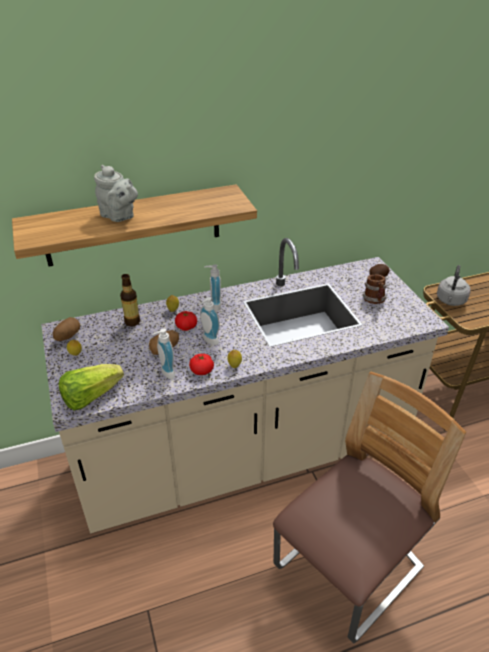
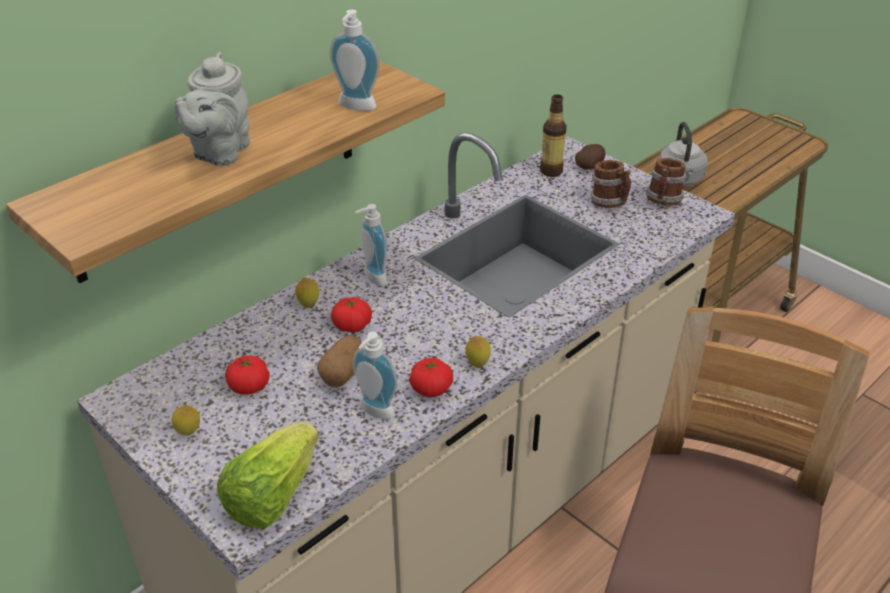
camera: 25 degrees left, 0 degrees up
potato [52,317,80,341] -> none
grey teapot [94,165,138,222] -> grey teapot turned 90 degrees clockwise [174,52,250,166]
bottle [120,274,140,327] -> bottle moved to [540,94,567,177]
soap dispenser [200,297,220,345] -> soap dispenser moved to [330,9,380,111]
none -> tomato [225,356,270,395]
none -> mug [645,158,687,206]

